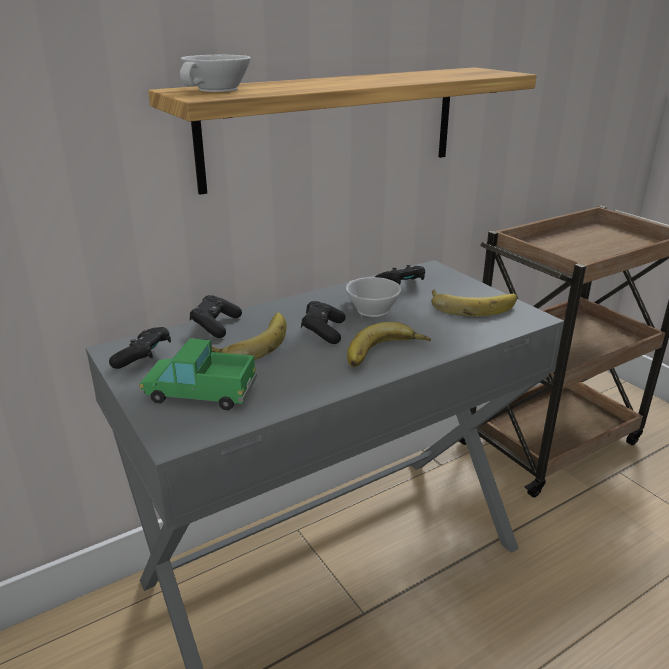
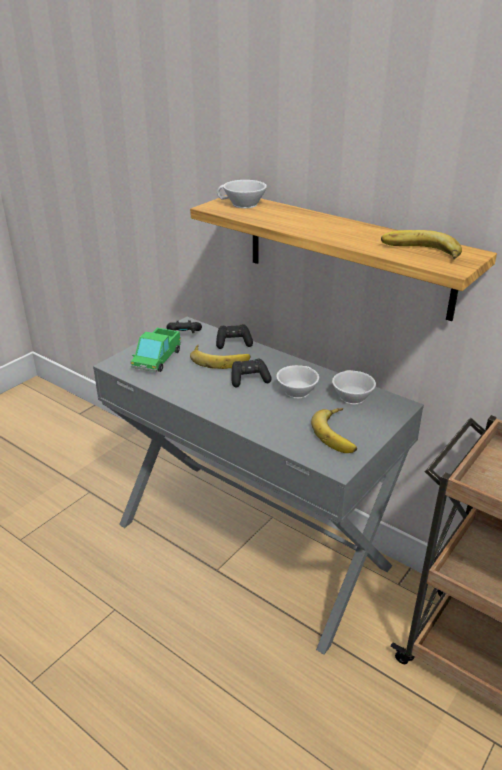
camera: 70 degrees right, 5 degrees up
toy truck [139,338,257,410] -> toy truck turned 150 degrees counterclockwise [131,328,181,372]
banana [347,322,431,367] -> banana moved to [381,230,462,260]
black game controller [375,265,425,285] -> white cup [332,370,376,405]

